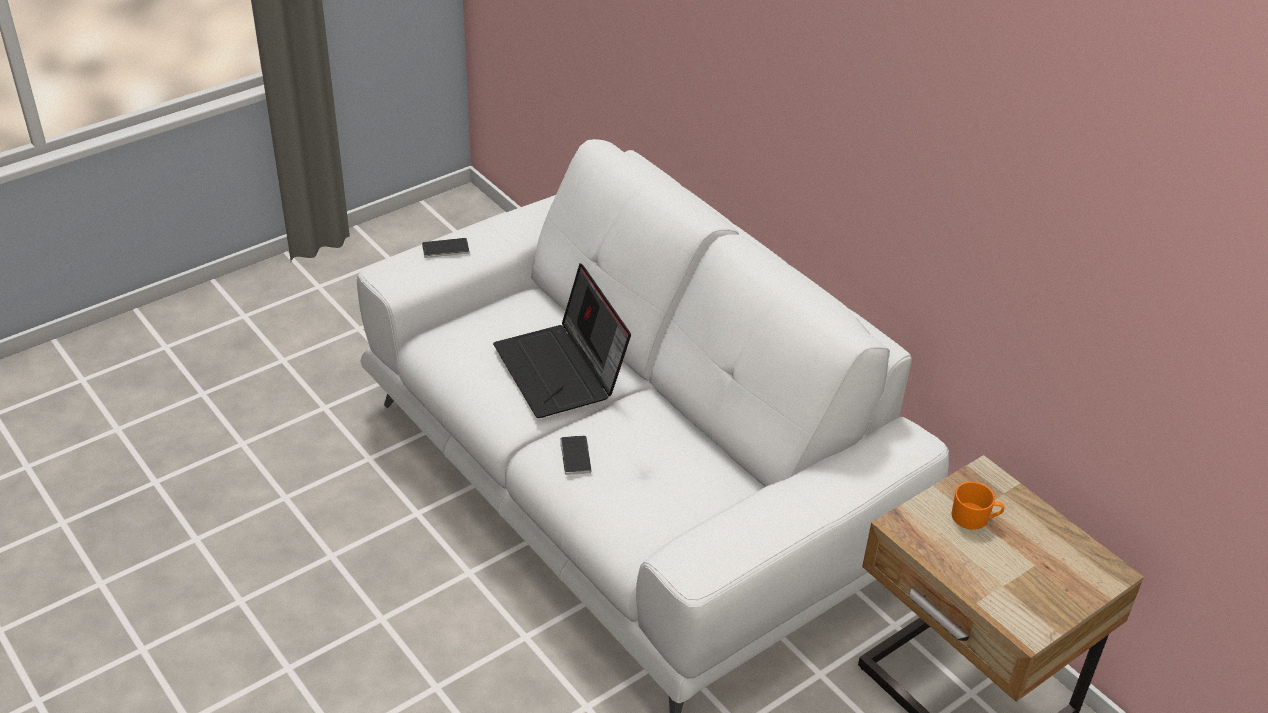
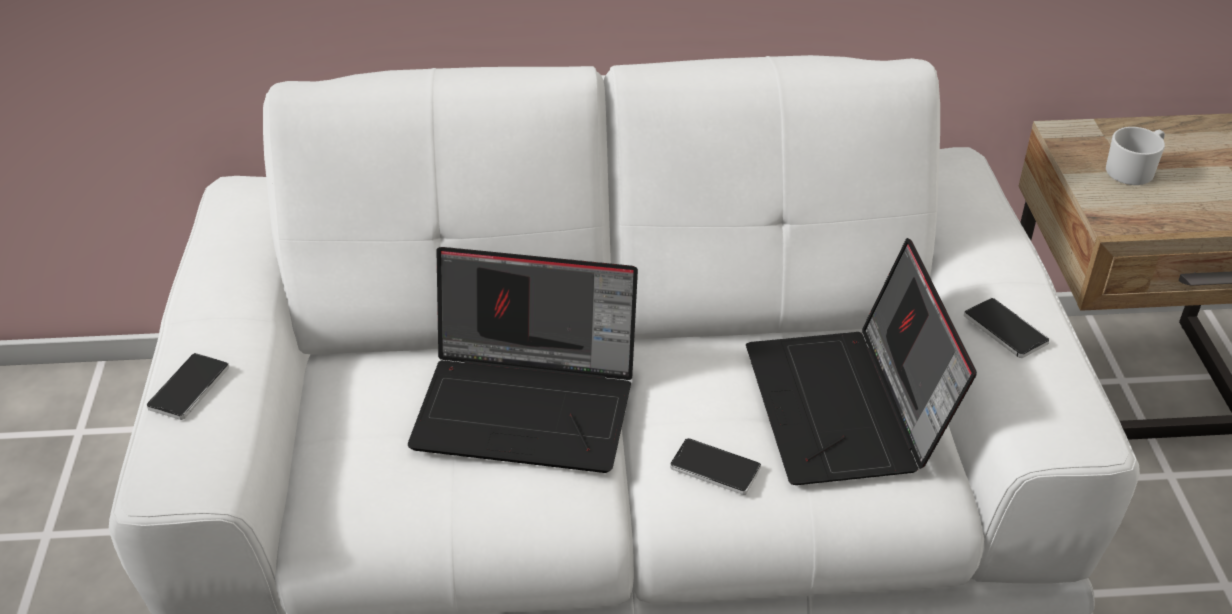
camera: 55 degrees left, 0 degrees up
orange mug [951,482,1004,530] -> white mug [1106,127,1165,185]
none -> laptop [746,238,977,485]
none -> phone [964,298,1049,358]

